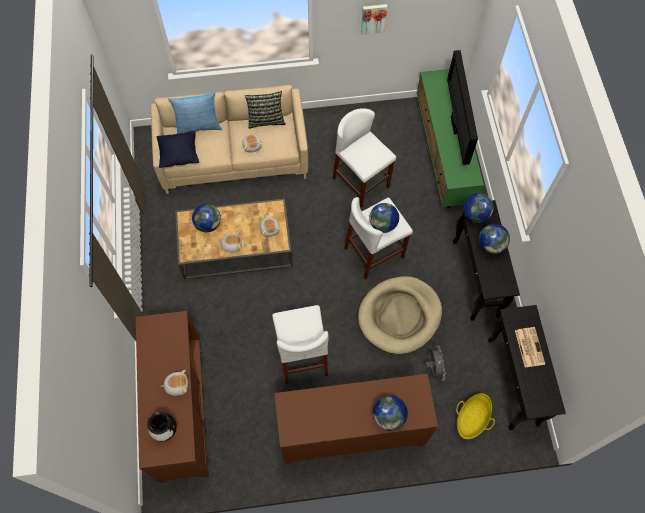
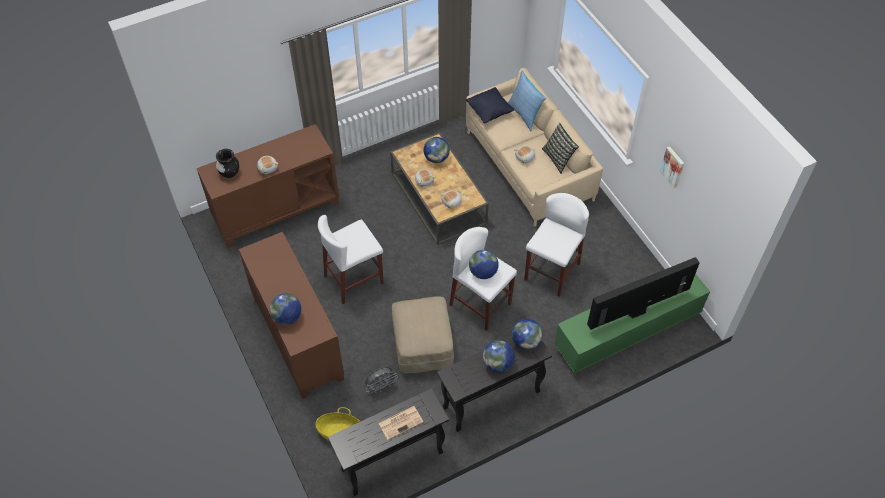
camera: 70 degrees right, 10 degrees down
beige dog bed [358,276,442,354] -> beige ottoman [392,296,454,373]

